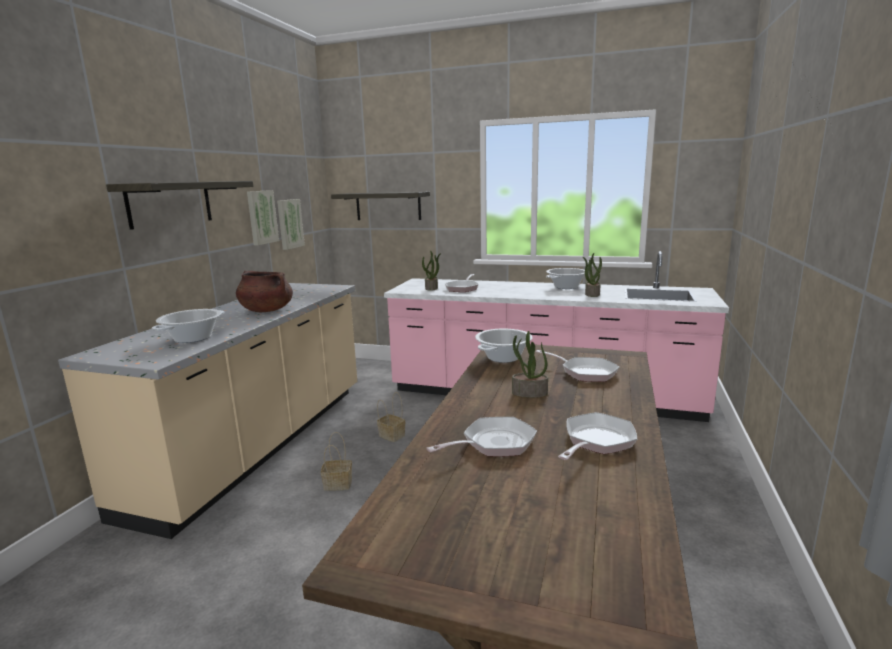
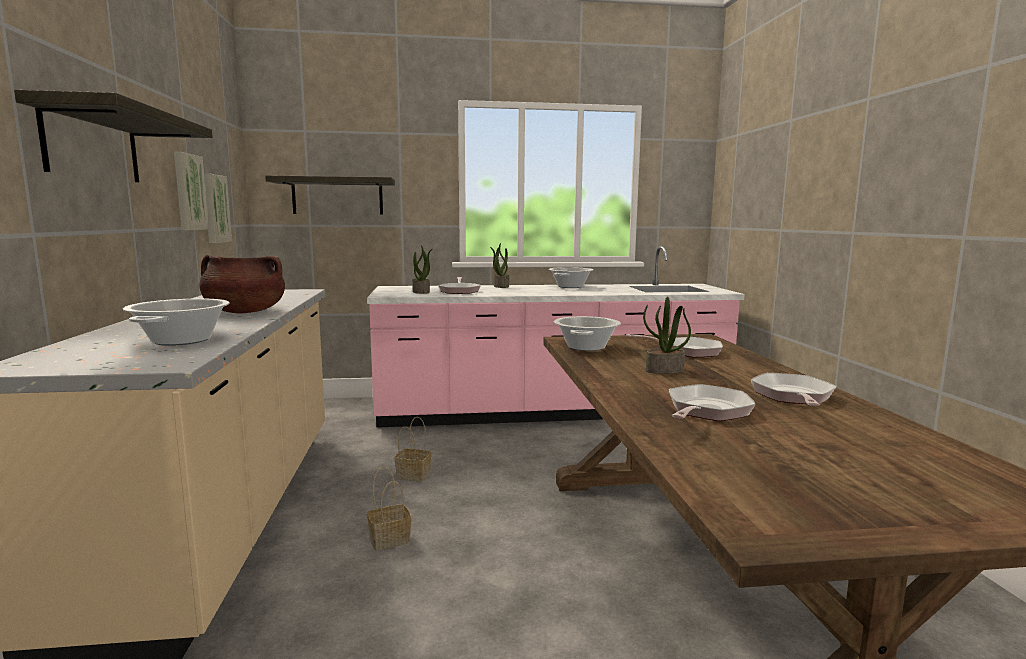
camera: 25 degrees left, 5 degrees down
potted plant [583,253,602,297] -> potted plant moved to [490,243,509,288]

